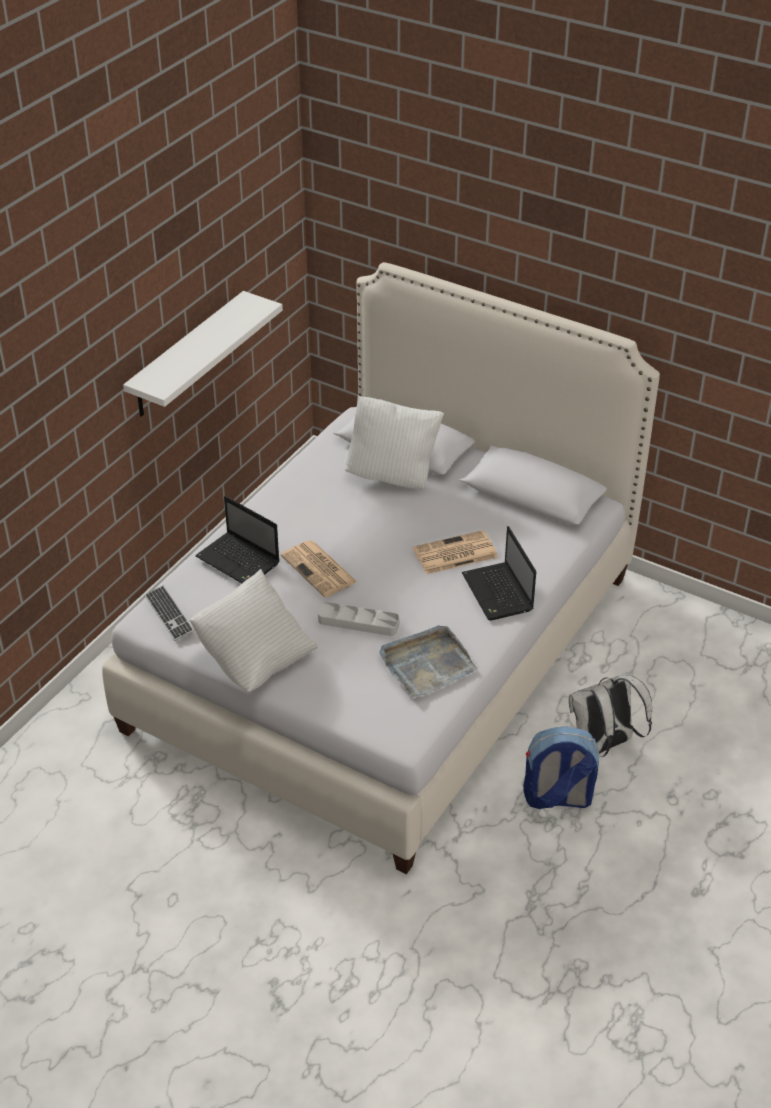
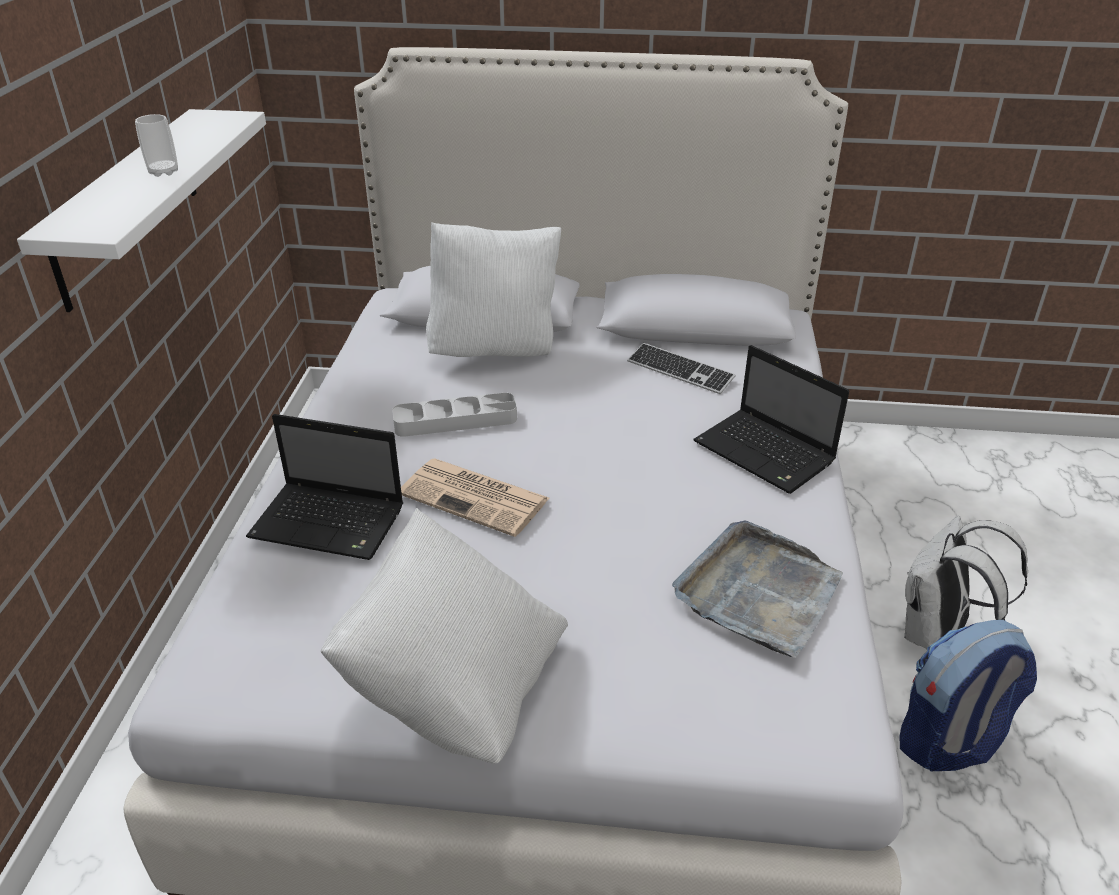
camera: 25 degrees left, 5 degrees down
keyboard [144,585,195,641] -> keyboard moved to [627,343,736,394]
grey tray [318,602,399,636] -> grey tray moved to [392,392,517,437]
newspaper [413,530,498,574] -> none
none -> cup [135,114,178,177]

